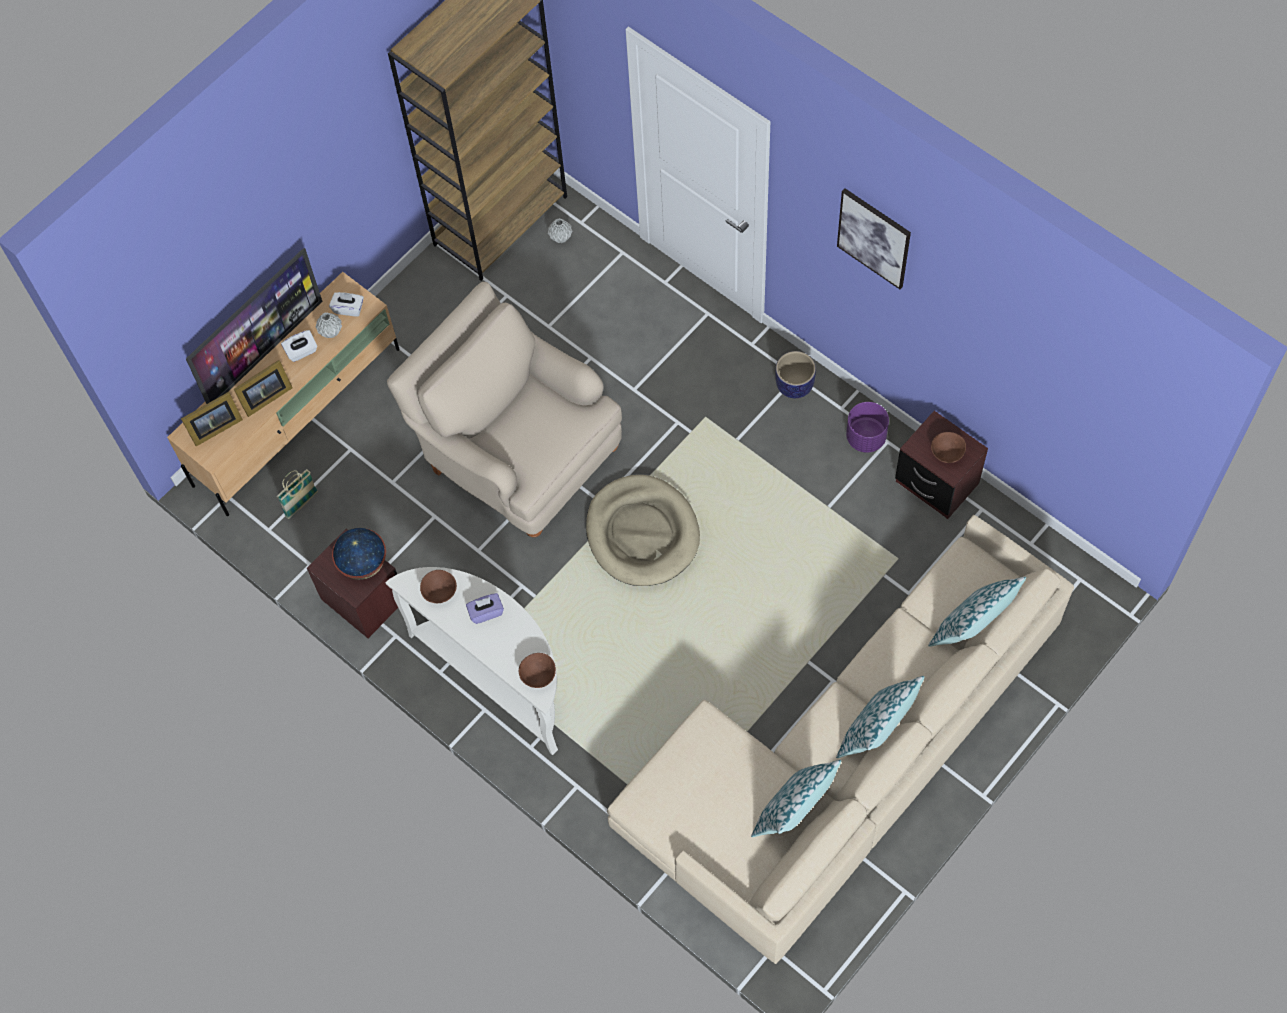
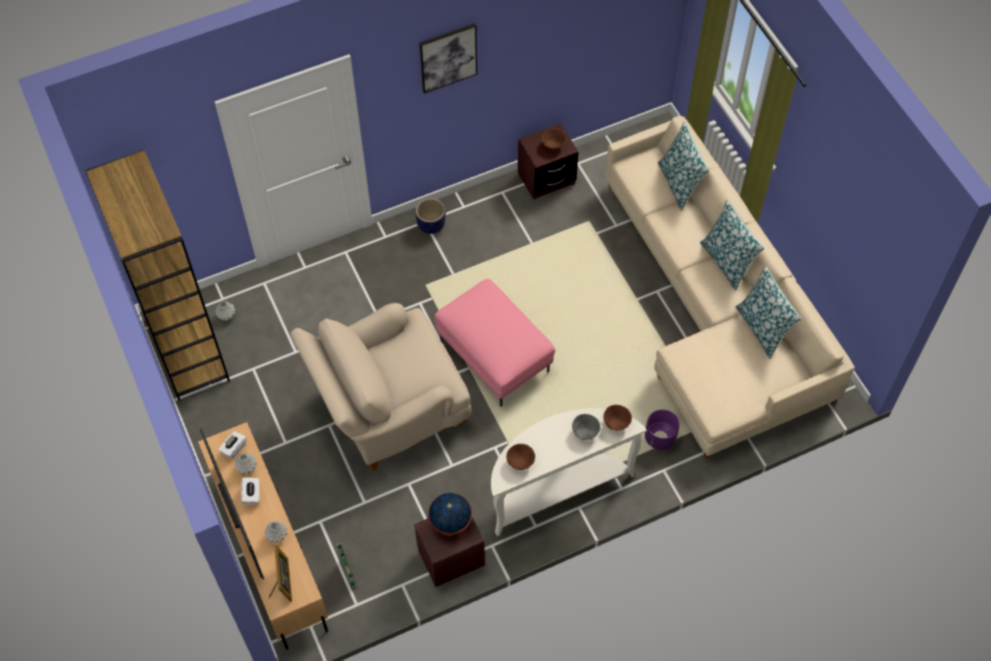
camera: 70 degrees left, 5 degrees down
picture frame [234,360,293,417] -> grey vase [264,521,287,543]
purple tissue box [466,593,504,624] -> none
beige dog bed [586,475,700,586] -> pink ottoman [435,279,556,407]
purple planter [846,402,889,453] -> purple planter moved to [645,410,680,450]
none -> grey bowl [572,414,601,440]

